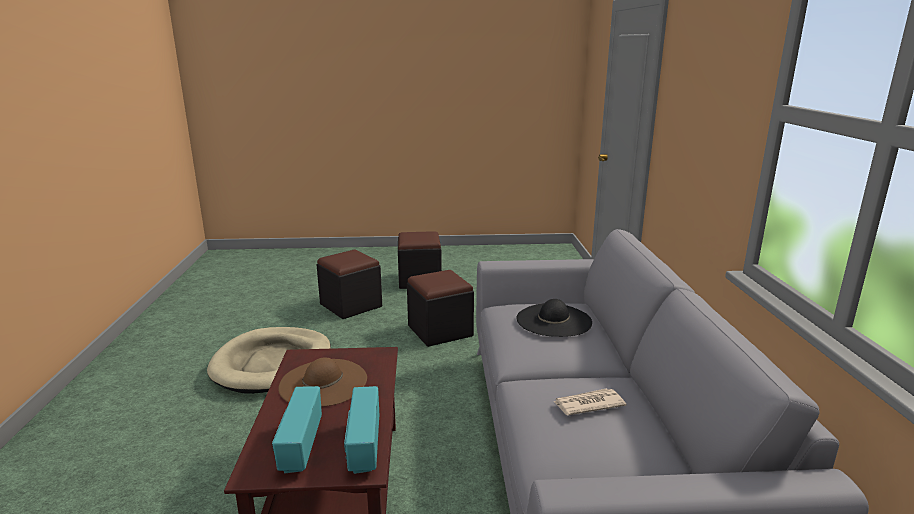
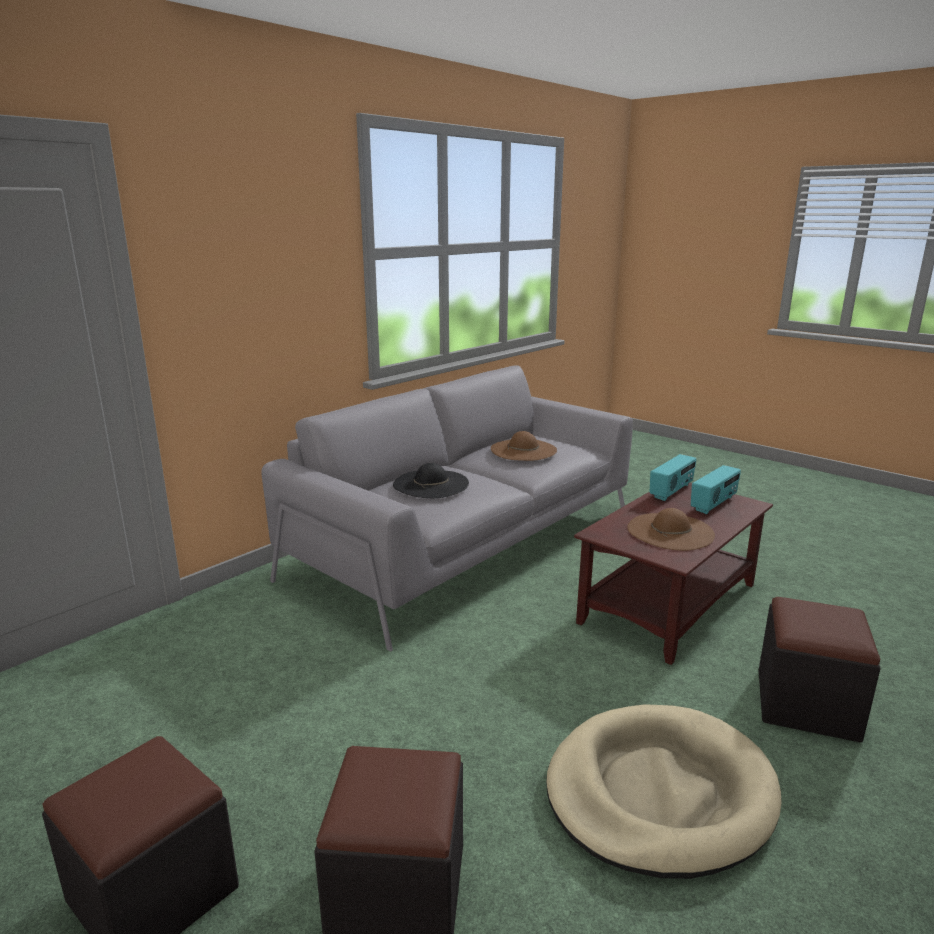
camera: 135 degrees left, 0 degrees up
black ottoman [407,270,474,347] -> black ottoman moved to [759,597,881,743]
newspaper [554,388,626,415] -> brown hat [491,431,557,461]

